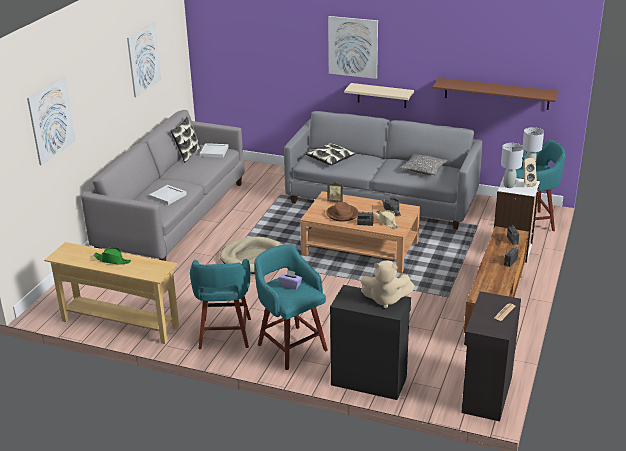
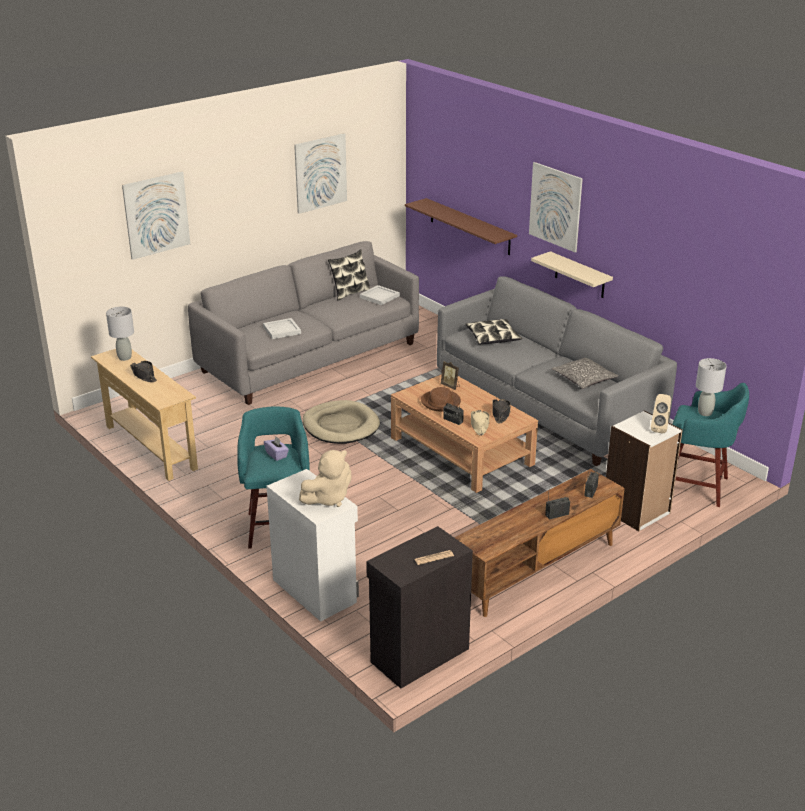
camera: 30 degrees right, 0 degrees up
green hat [93,247,131,264] -> black hat [130,361,157,382]
turquoise stool [190,259,251,349] -> none
black cabinet [330,285,411,400] -> white cabinet [266,469,359,622]
beige plush toy [361,261,414,309] -> beige plush toy turned 75 degrees counterclockwise [299,450,352,507]
brown shelf [432,78,559,110] -> brown shelf moved to [405,198,517,255]
grey table lamp [501,143,524,188] -> grey table lamp moved to [106,306,134,361]

